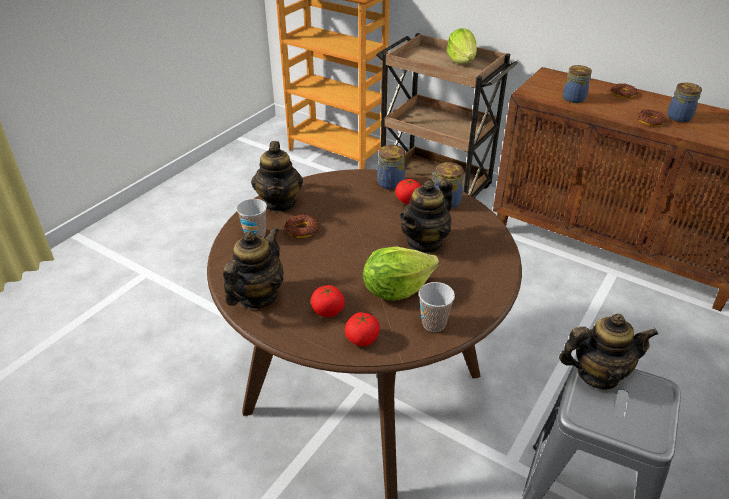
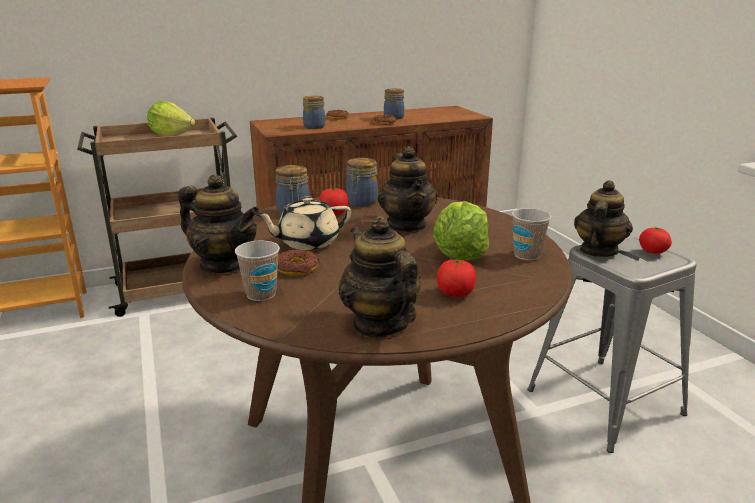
camera: 55 degrees left, 15 degrees down
tomato [345,312,380,346] -> tomato moved to [639,227,672,253]
none -> beige teapot [255,196,351,250]

